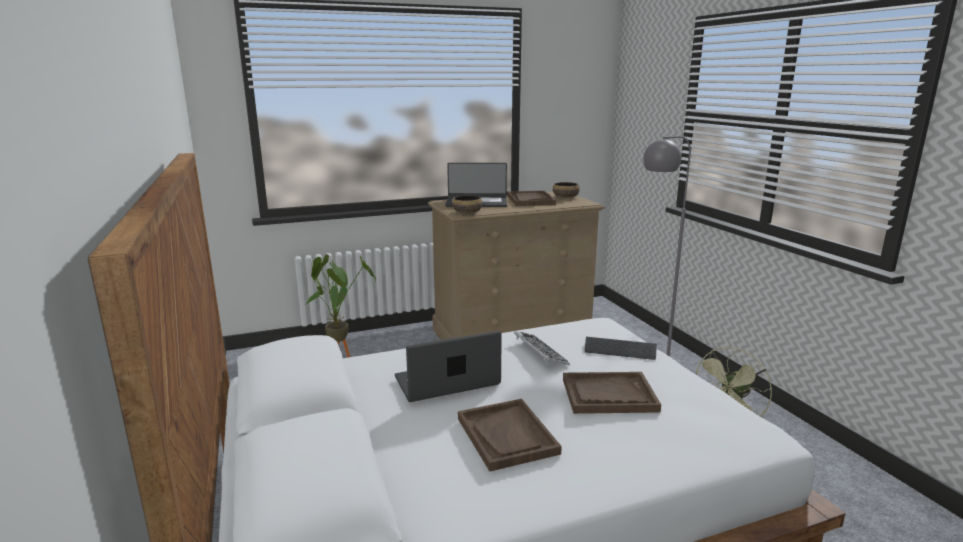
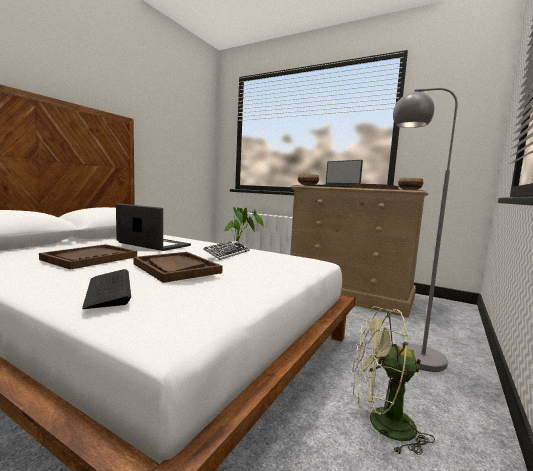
camera: 50 degrees right, 10 degrees down
keyboard [585,337,657,360] -> keyboard moved to [82,269,131,309]

